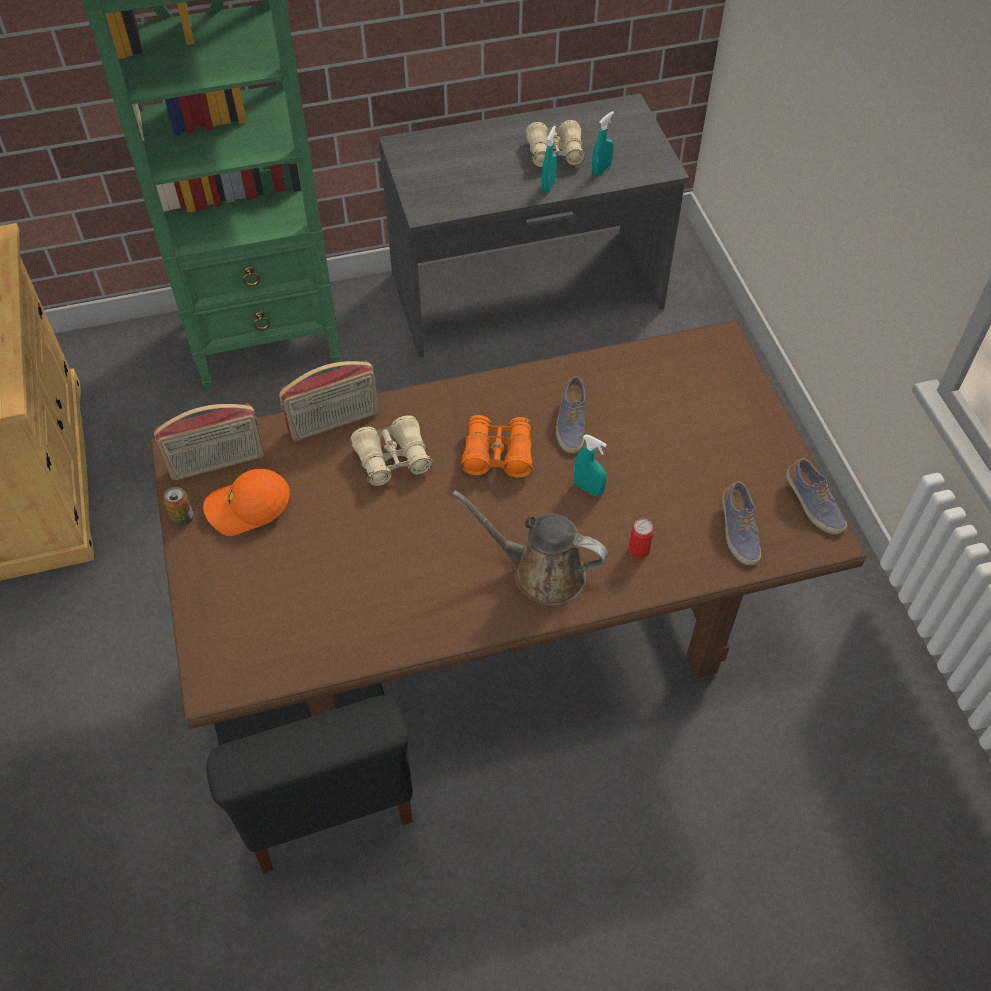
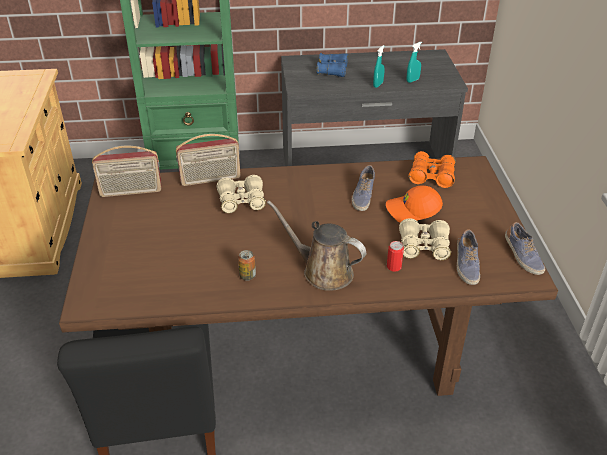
camera: 10 degrees right, 15 degrees down
can [163,487,194,526] -> can moved to [238,250,256,281]
orange cap [203,469,290,536] -> orange cap moved to [386,186,443,223]
orange binoculars [461,415,533,478] -> orange binoculars moved to [409,151,456,188]
beige binoculars [525,120,585,167] -> beige binoculars moved to [399,218,451,260]
turquoise spray bottle [574,434,607,496] -> none
none -> blue binoculars [317,53,348,77]

